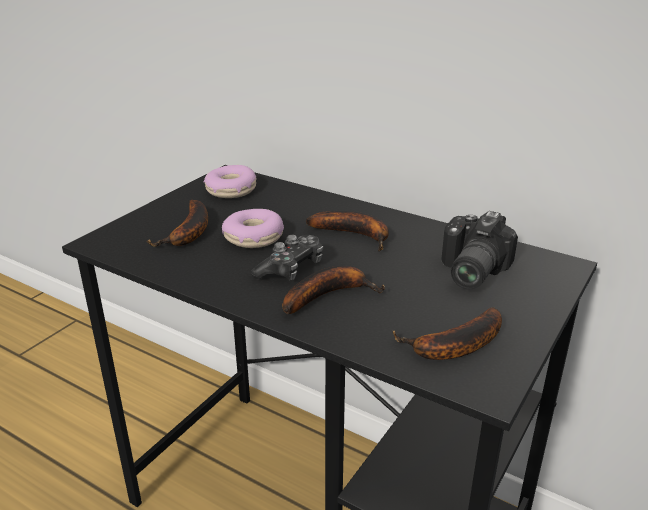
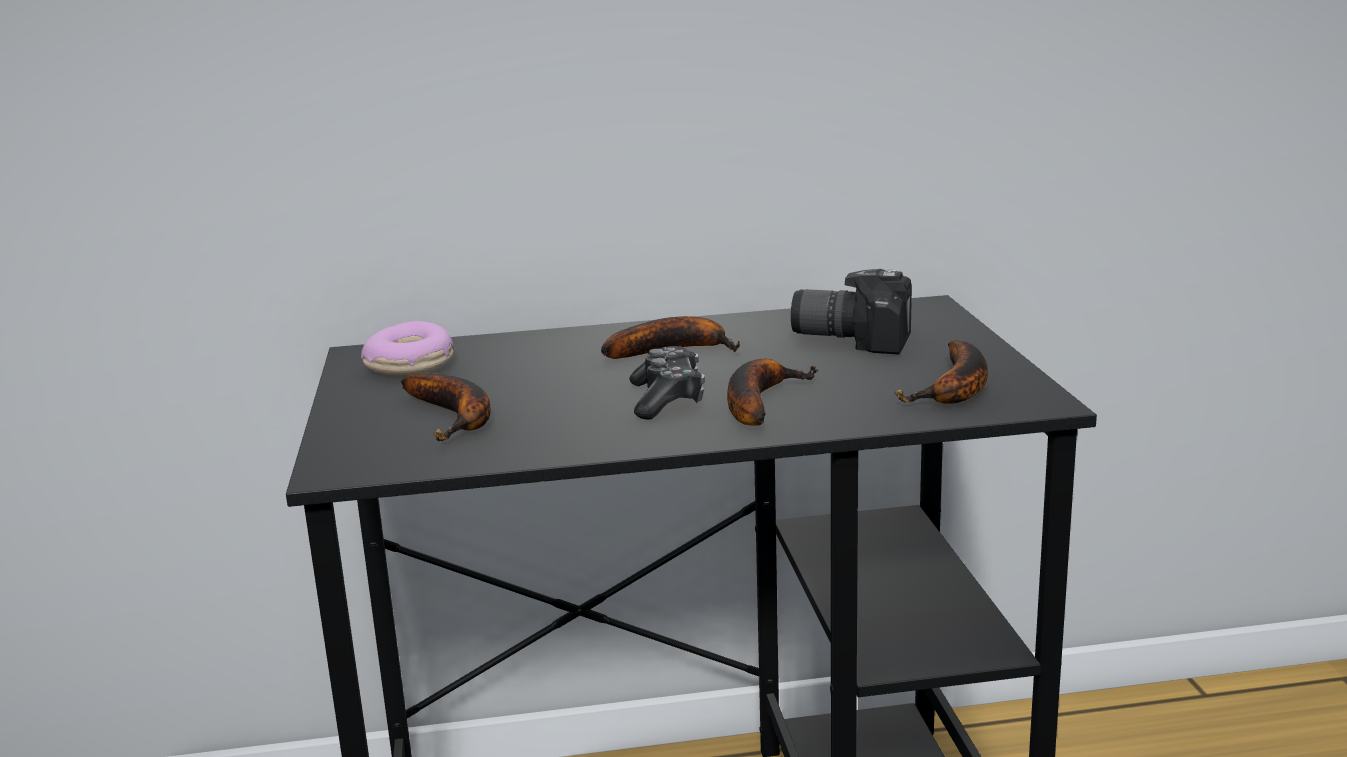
camera: 40 degrees left, 10 degrees down
donut [222,209,284,248] -> none
camera [441,211,518,290] -> camera turned 120 degrees clockwise [791,269,912,354]

